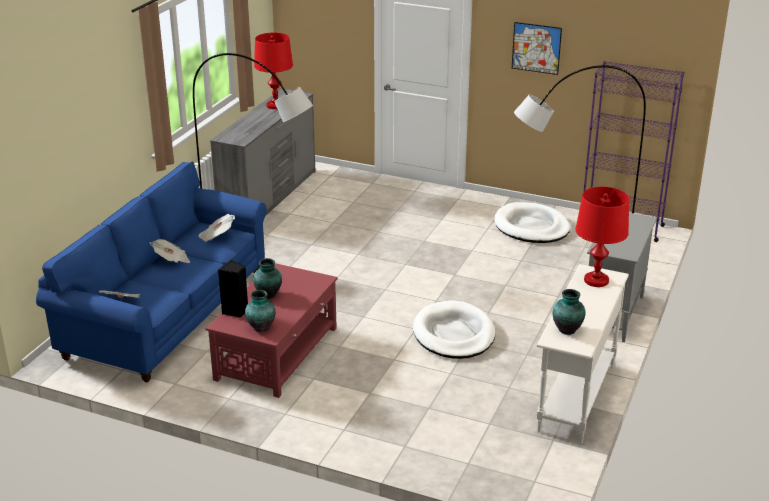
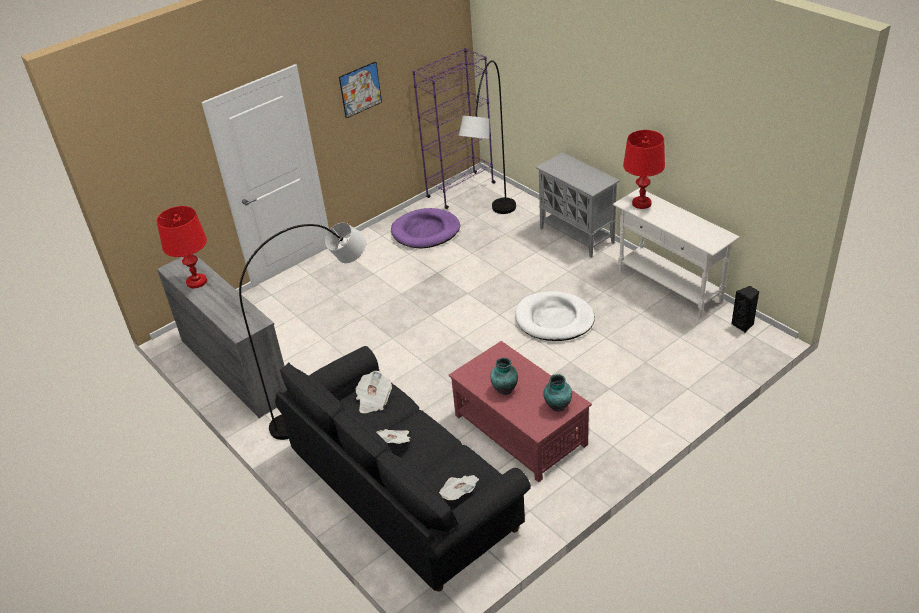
camera: 60 degrees left, 10 degrees up
blue sofa [36,162,267,382] -> black sofa [275,346,531,592]
black speaker [218,260,248,318] -> black speaker moved to [731,286,759,333]
white dog bed [494,202,571,243] -> purple dog bed [391,208,460,249]
vase [553,289,586,335] -> none

